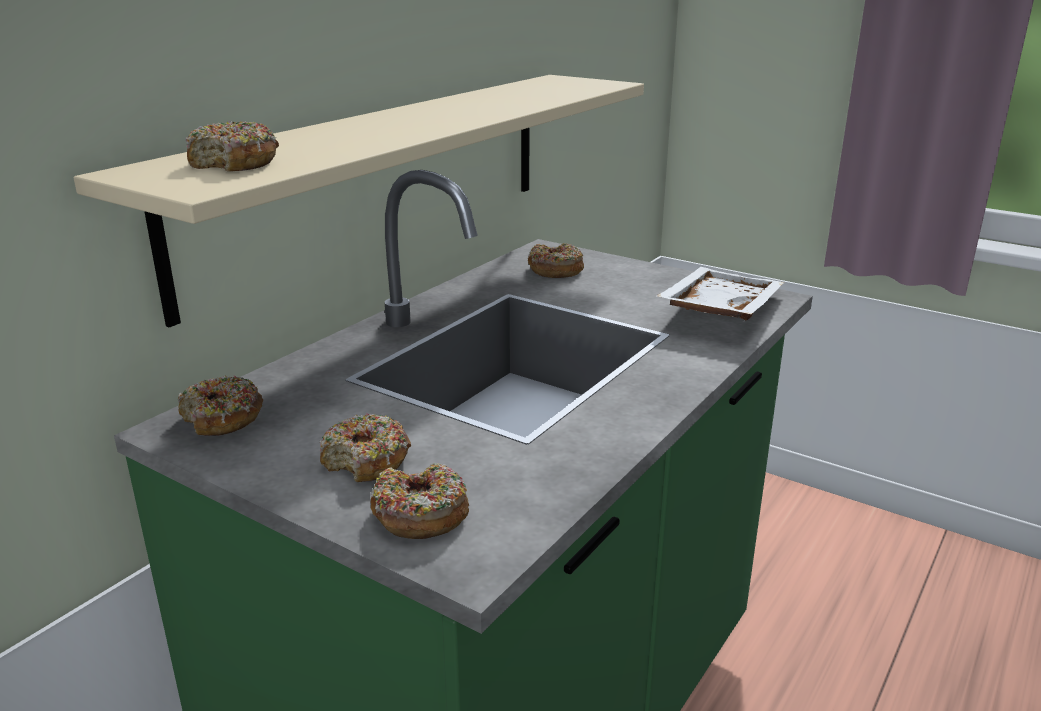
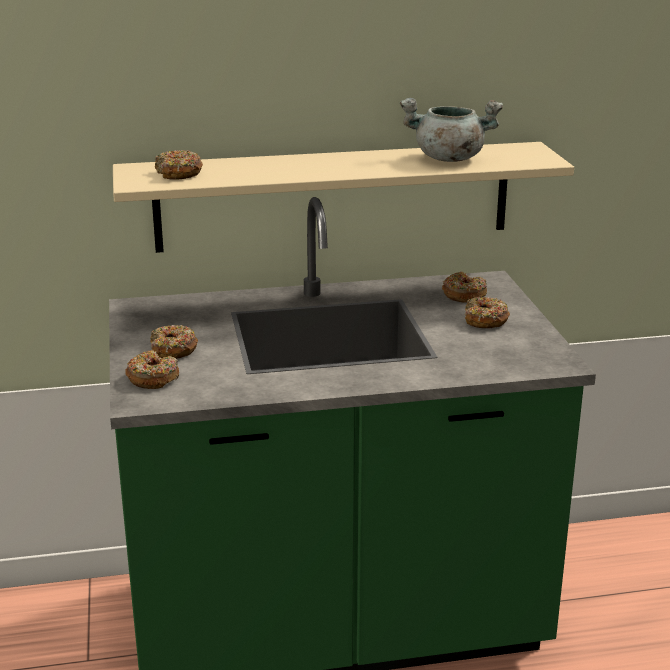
camera: 45 degrees right, 0 degrees up
donut [178,375,263,436] -> donut moved to [465,297,510,328]
white tray [656,267,784,321] -> none
none -> grey cooking pot [400,98,503,162]

